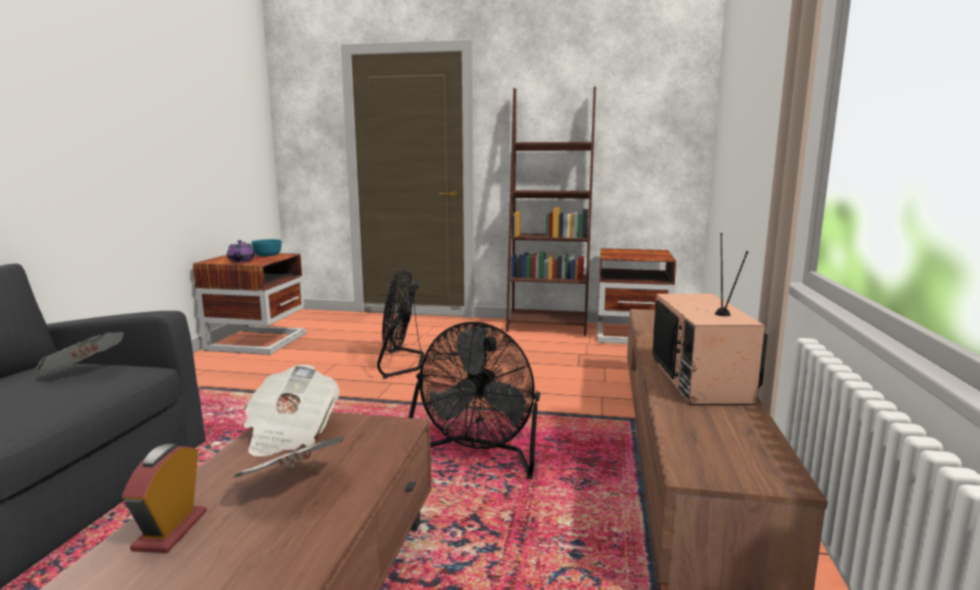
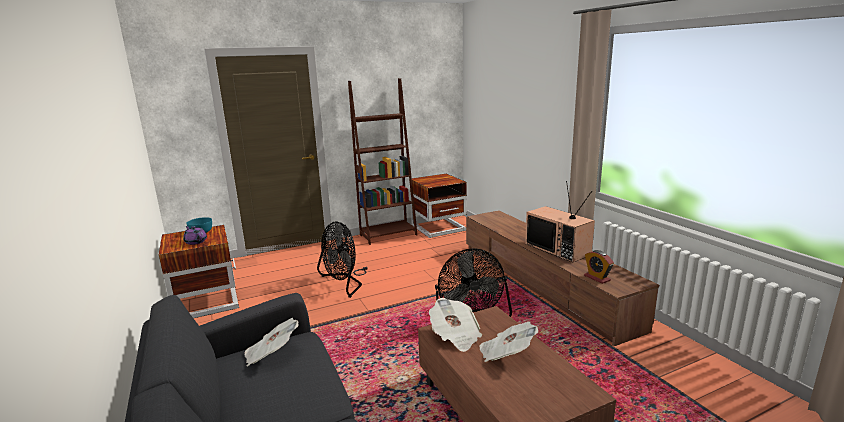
camera: 35 degrees left, 5 degrees up
alarm clock [122,444,207,553] -> alarm clock moved to [584,250,614,284]

